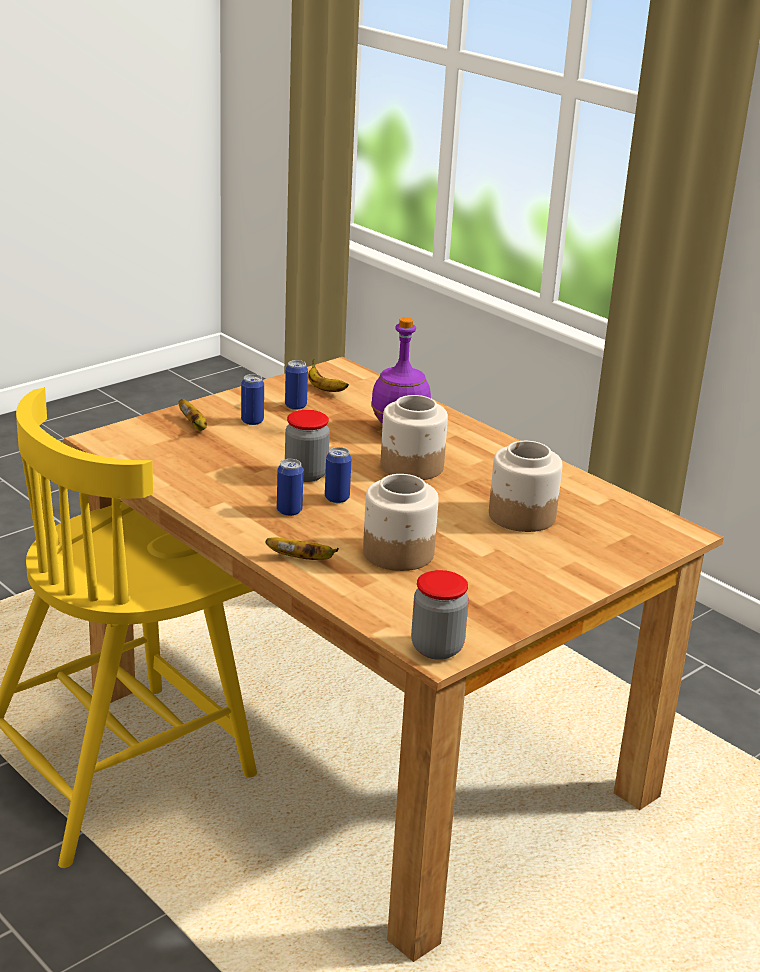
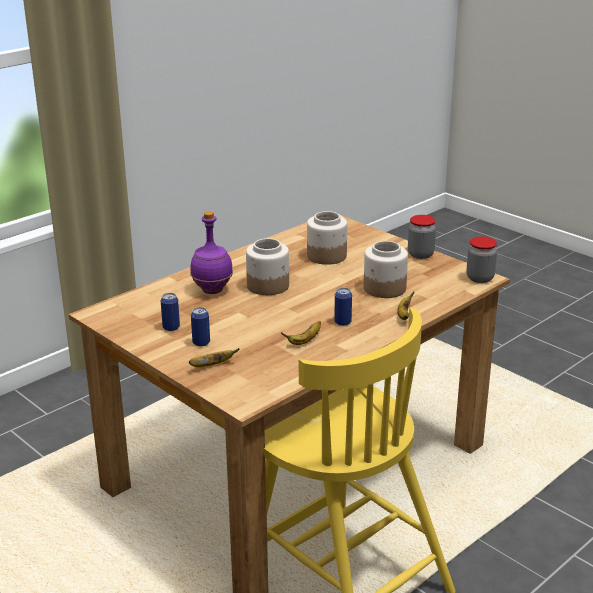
camera: 90 degrees left, 0 degrees up
jar [285,410,330,482] -> jar moved to [408,215,436,259]
banana [308,359,349,392] -> banana moved to [281,321,321,345]
can [325,447,352,503] -> none

